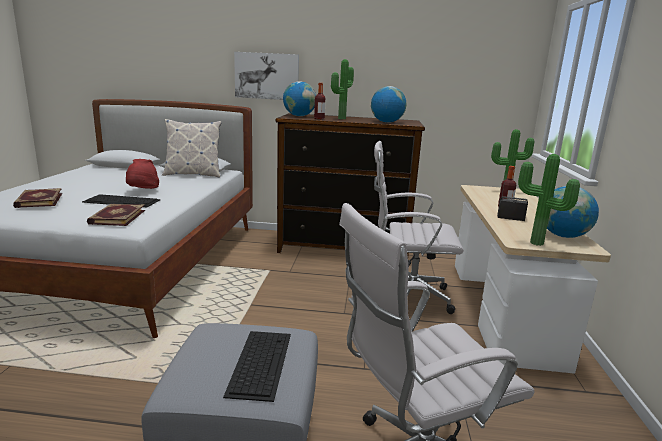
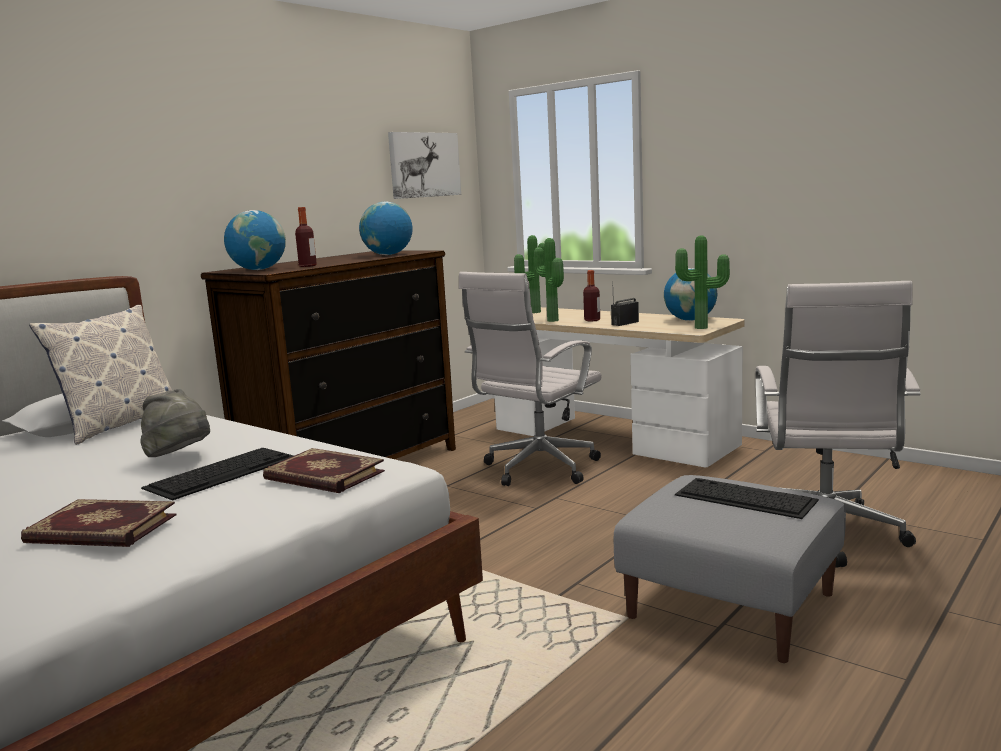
camera: 55 degrees left, 5 degrees down
red hat [126,159,159,189] -> grey hat [140,389,210,457]
picture [234,52,299,100] -> picture moved to [388,132,461,199]
potted plant [331,59,354,119] -> potted plant moved to [534,238,564,322]

